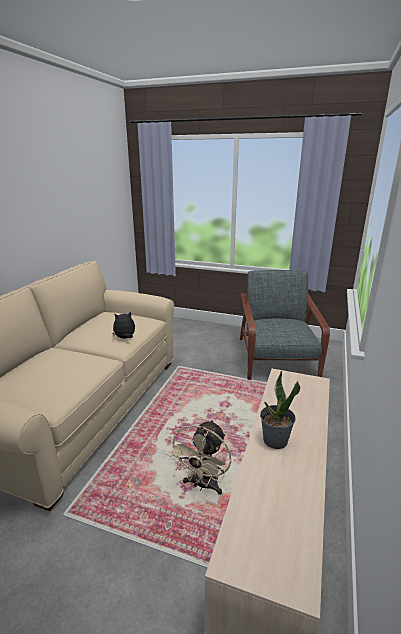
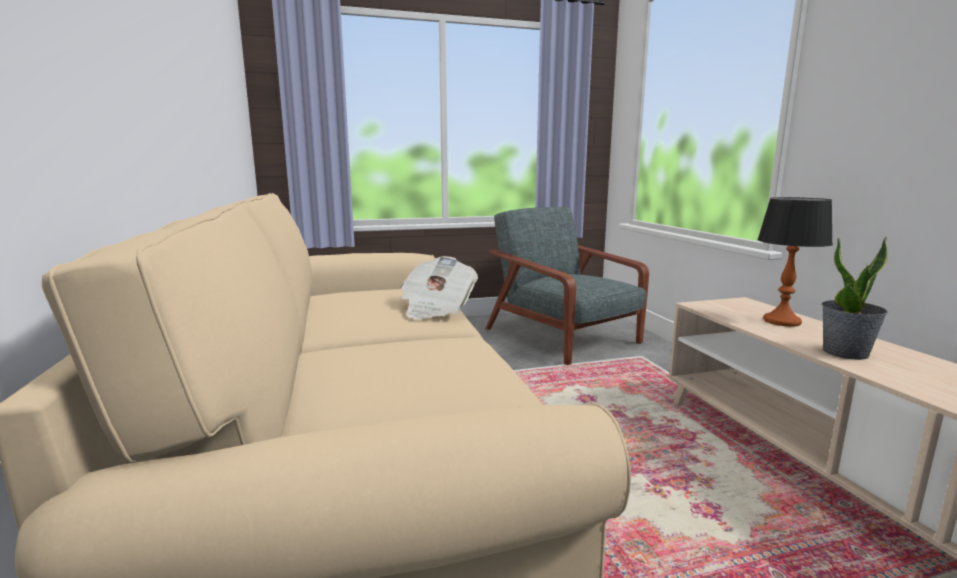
camera: 35 degrees left, 10 degrees down
plush toy [112,312,135,339] -> newspaper [401,256,478,319]
beige fan [168,420,231,495] -> none
none -> table lamp [757,197,833,327]

